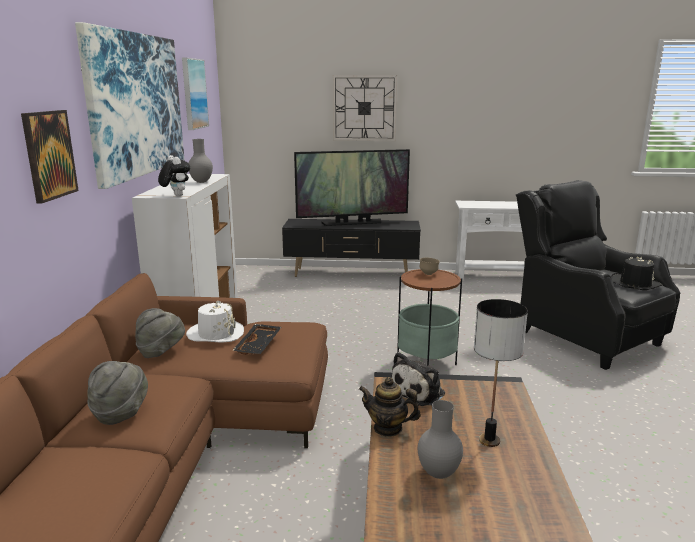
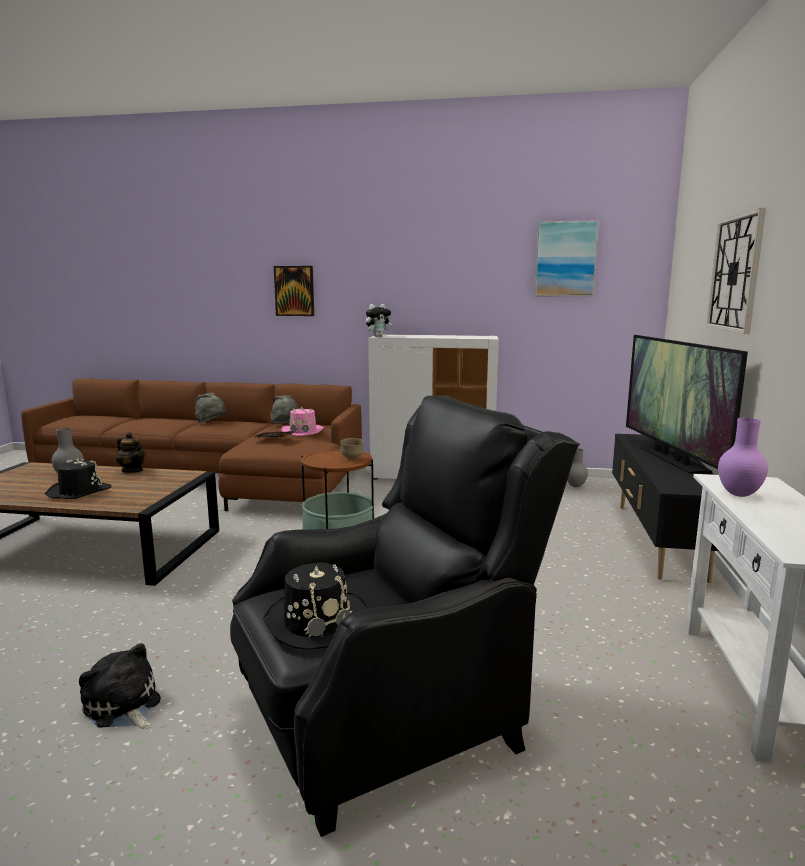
camera: 95 degrees right, 5 degrees down
picture [75,22,184,189] -> none
white hat [186,301,244,343] -> pink hat [281,407,324,436]
grey vase [188,139,213,183] -> grey vase moved to [567,448,588,487]
teapot [359,377,421,437] -> teapot turned 105 degrees clockwise [116,432,146,473]
plush toy [391,352,445,406] -> plush toy moved to [79,643,161,729]
table lamp [474,299,528,447] -> black hat [45,457,112,499]
none -> purple vase [718,418,768,497]

